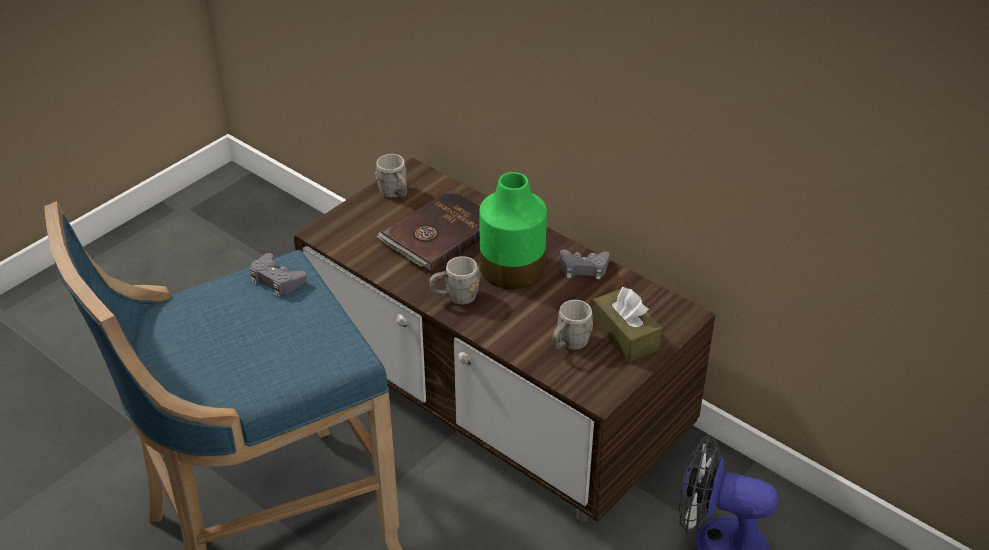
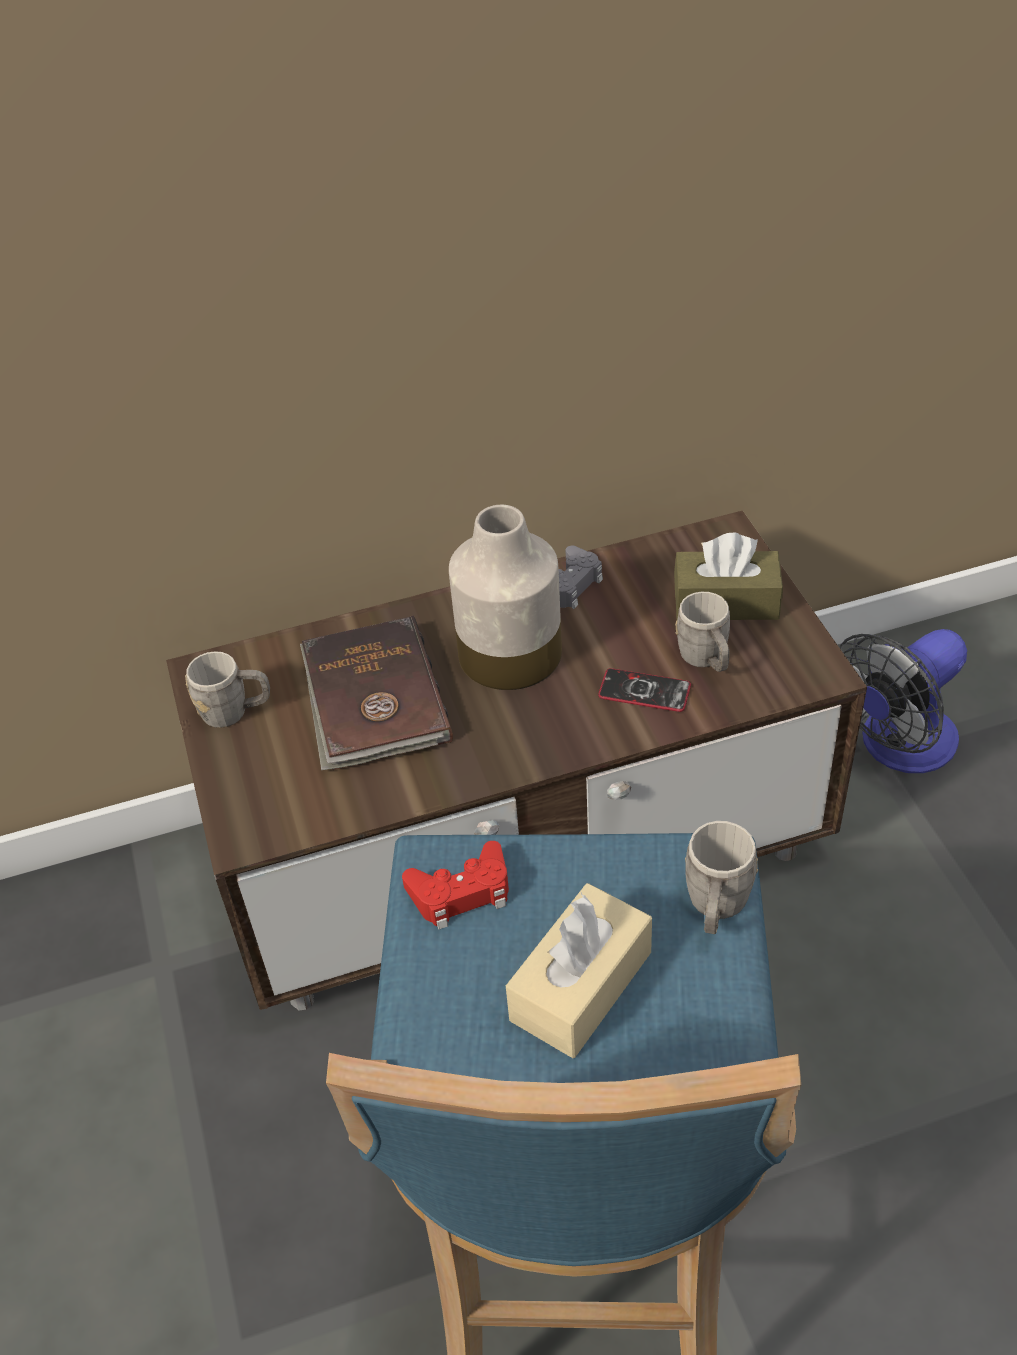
camera: 55 degrees left, 5 degrees up
grey game controller [250,253,307,297] -> red game controller [402,841,509,930]
grey mug [430,256,480,305] -> grey mug moved to [685,821,758,934]
green vase [479,172,547,289] -> beige vase [449,505,562,690]
none -> beige tissue box [506,883,652,1058]
none -> phone [598,668,691,712]

